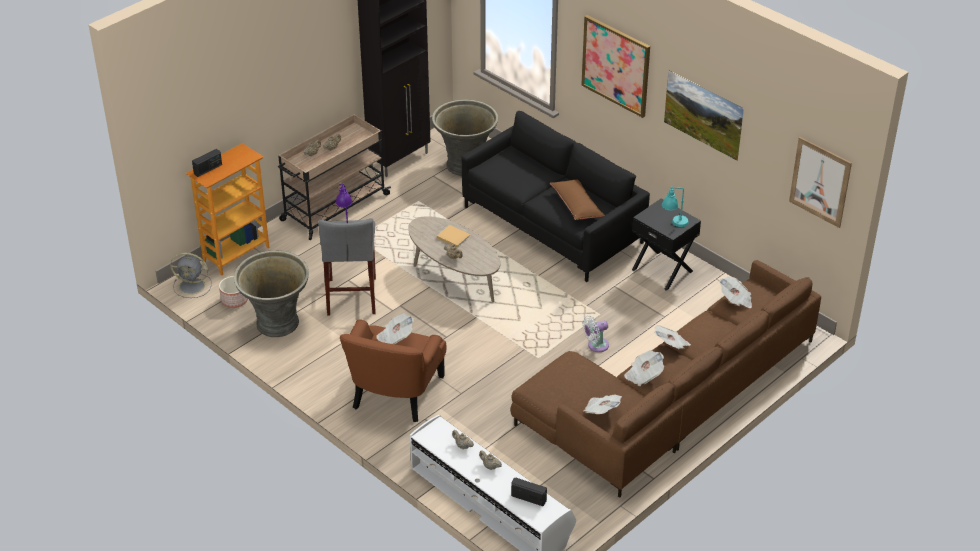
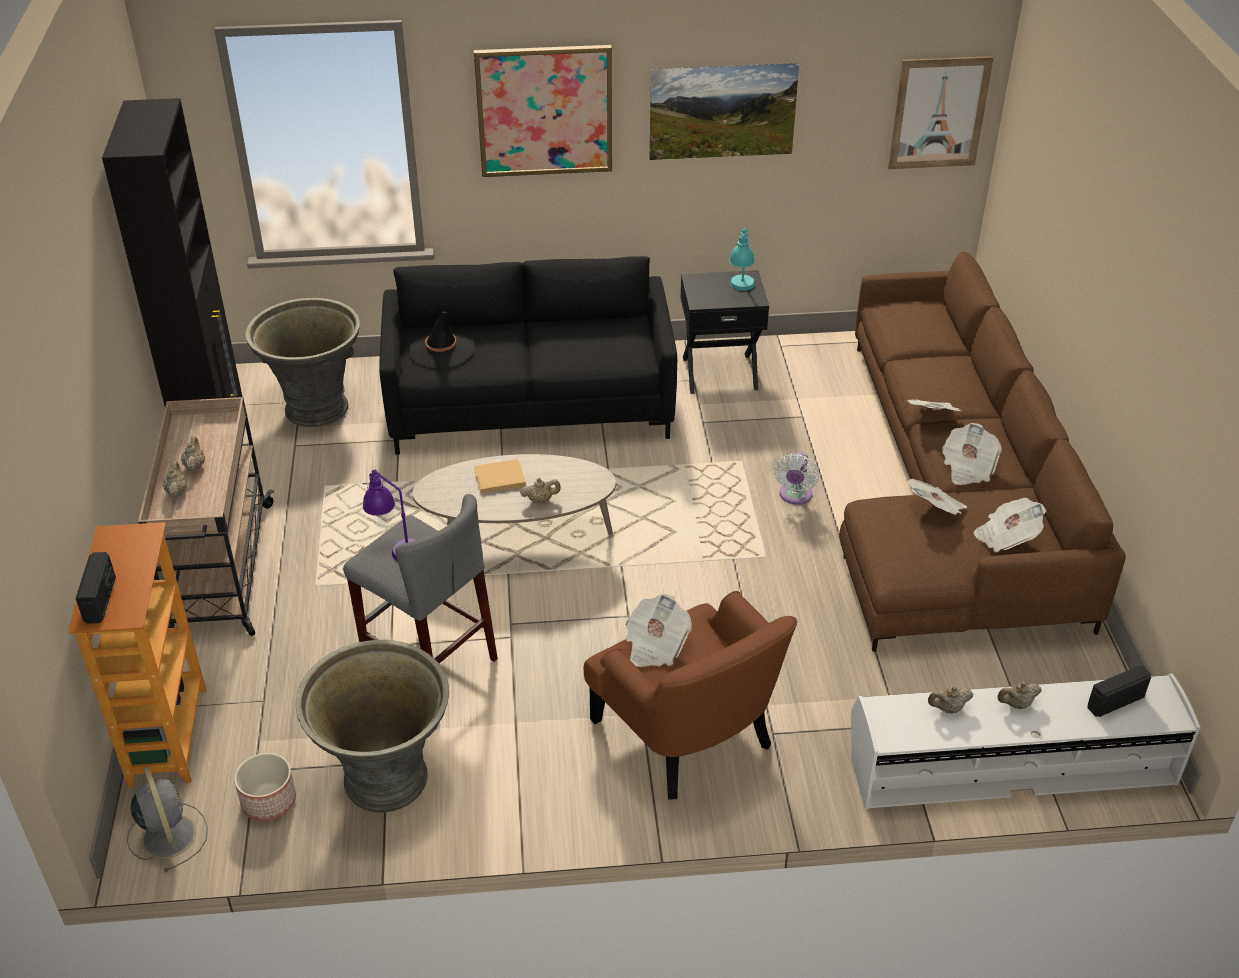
camera: 50 degrees left, 0 degrees up
grey fan [171,253,212,298] -> grey fan turned 75 degrees counterclockwise [127,766,208,872]
brown pillow [550,180,605,220] -> none
newspaper [719,276,752,308] -> newspaper moved to [907,479,967,515]
none -> black hat [409,312,474,369]

